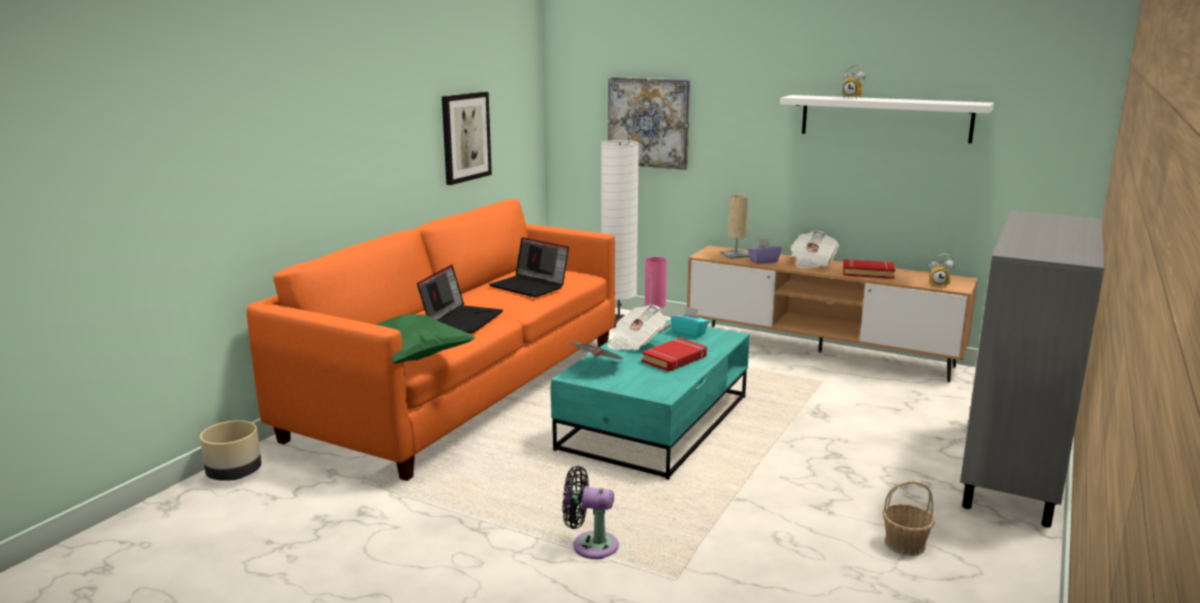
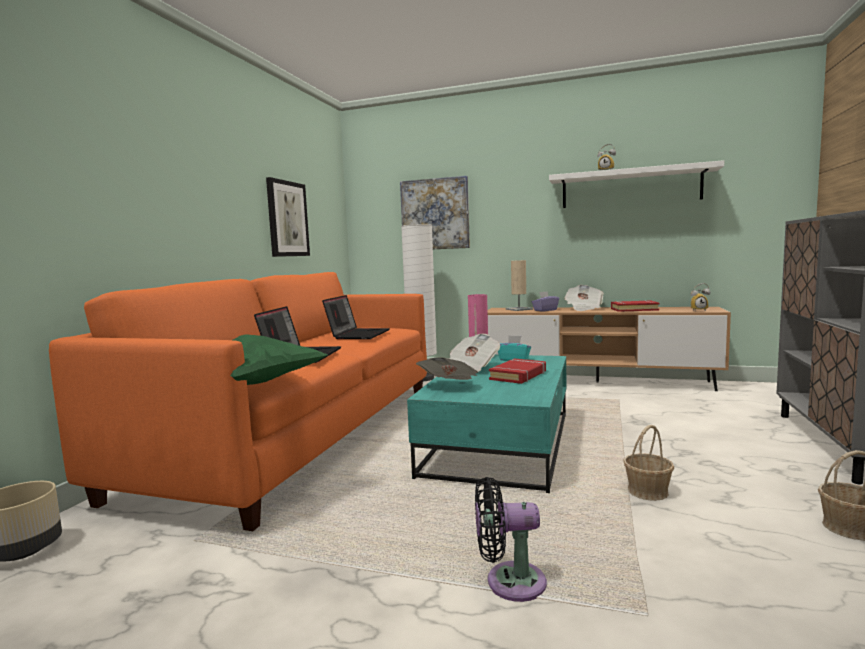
camera: 10 degrees left, 10 degrees down
laptop [489,237,569,297] -> laptop turned 105 degrees counterclockwise [322,295,390,339]
none -> basket [623,425,674,501]

